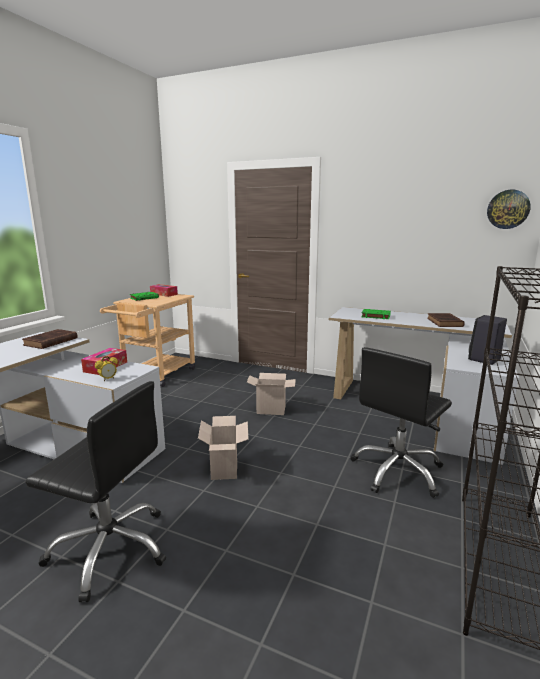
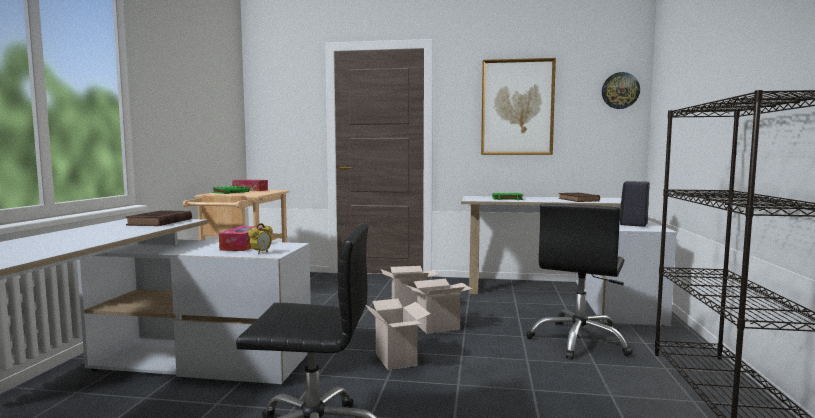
camera: 15 degrees left, 10 degrees down
none -> cardboard box [406,279,472,334]
none -> picture [481,58,556,155]

